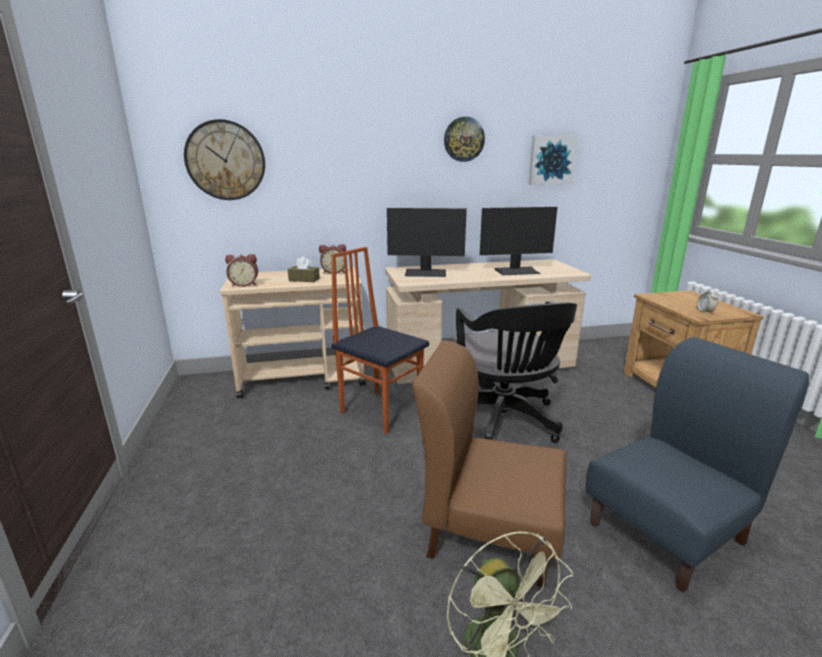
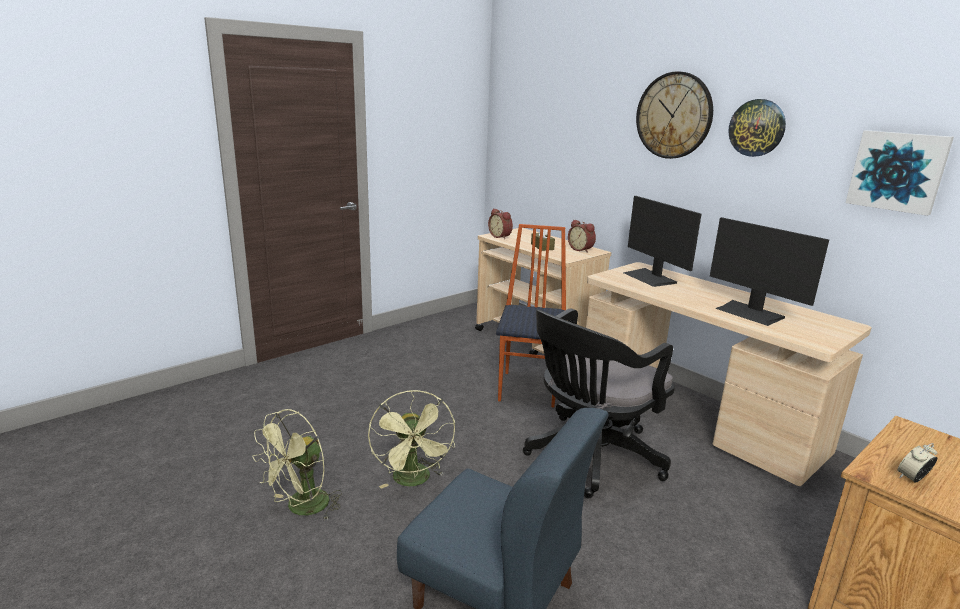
camera: 60 degrees right, 0 degrees up
wall clock [184,119,265,200] -> wall clock moved to [636,71,713,159]
brown chair [412,340,566,587] -> green fan [368,390,455,489]

